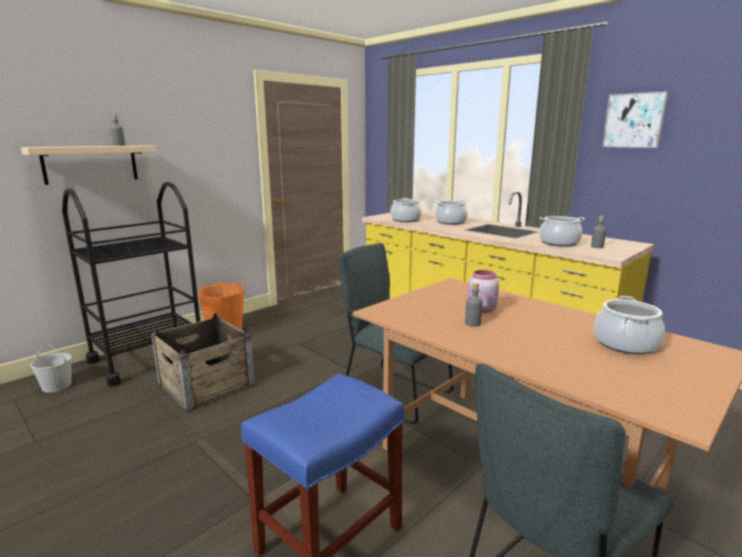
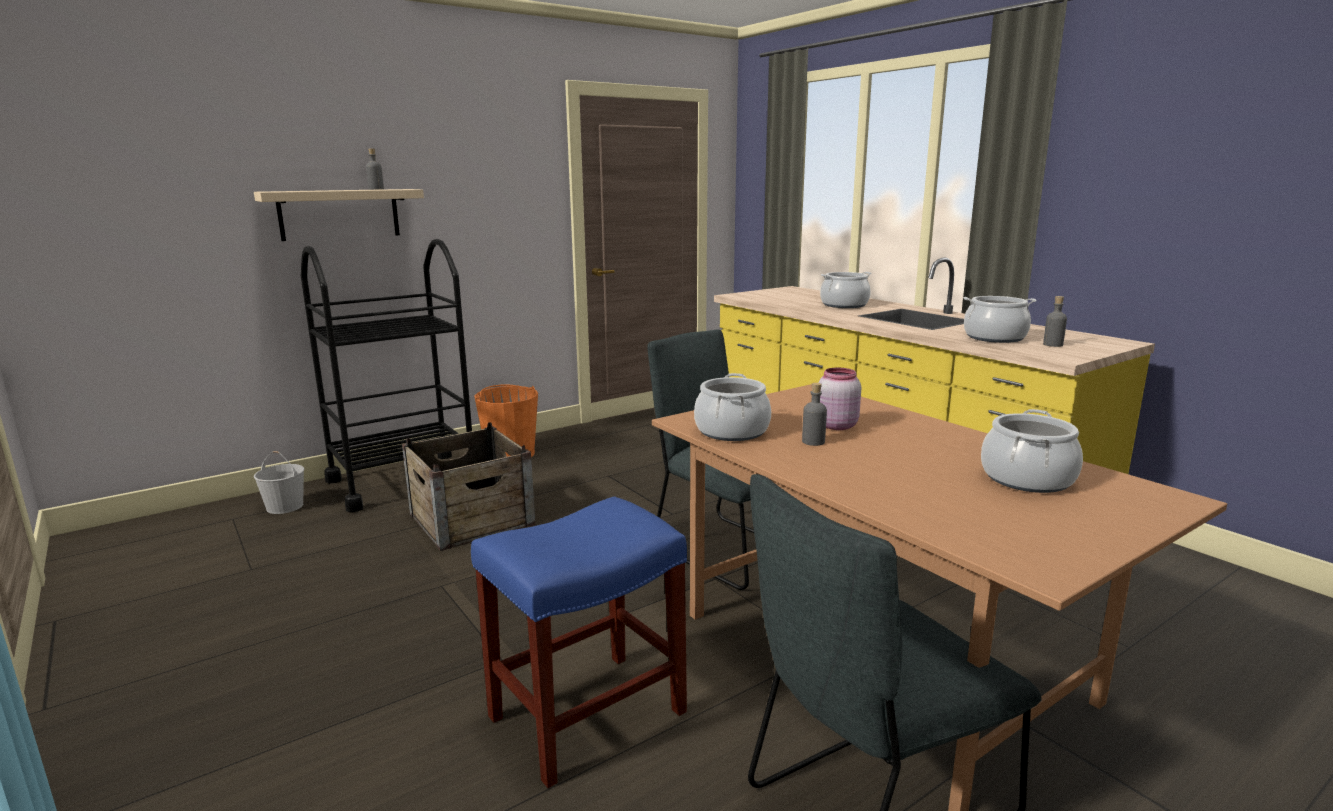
camera: 10 degrees right, 0 degrees up
cooking pot [390,198,422,222] -> cooking pot moved to [694,373,771,441]
picture [602,91,668,148] -> none

